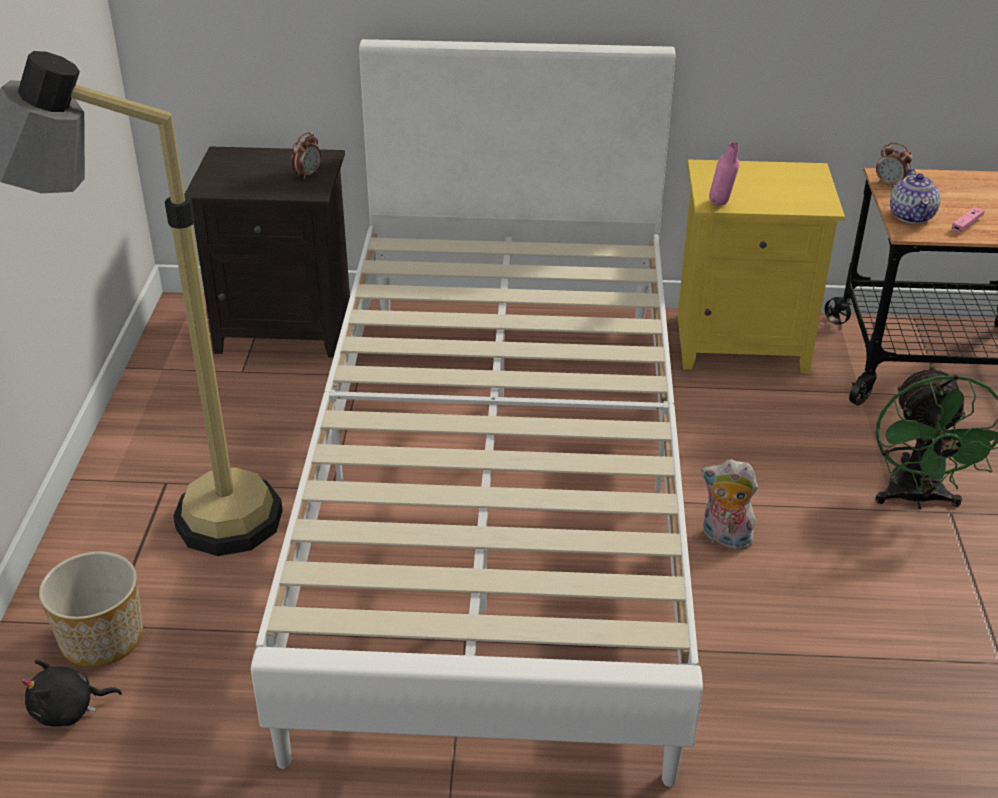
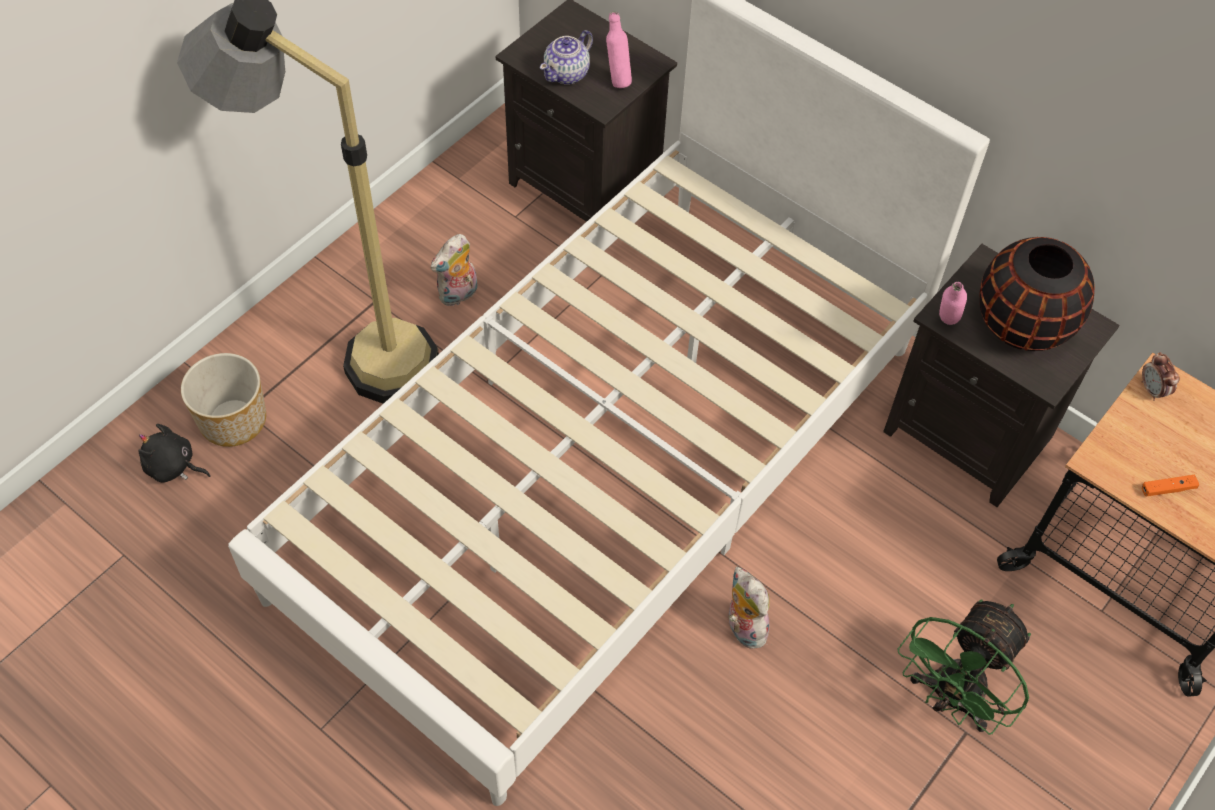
camera: 35 degrees right, 20 degrees up
alarm clock [291,132,321,179] -> pink bottle [606,12,632,88]
yellow nightstand [677,159,845,374] -> black nightstand [883,244,1120,507]
teapot [890,169,940,224] -> teapot moved to [540,30,593,84]
pink game controller [952,207,985,234] -> orange game controller [1142,475,1199,496]
none -> plush toy [431,234,478,306]
none -> black vase [979,237,1095,351]

